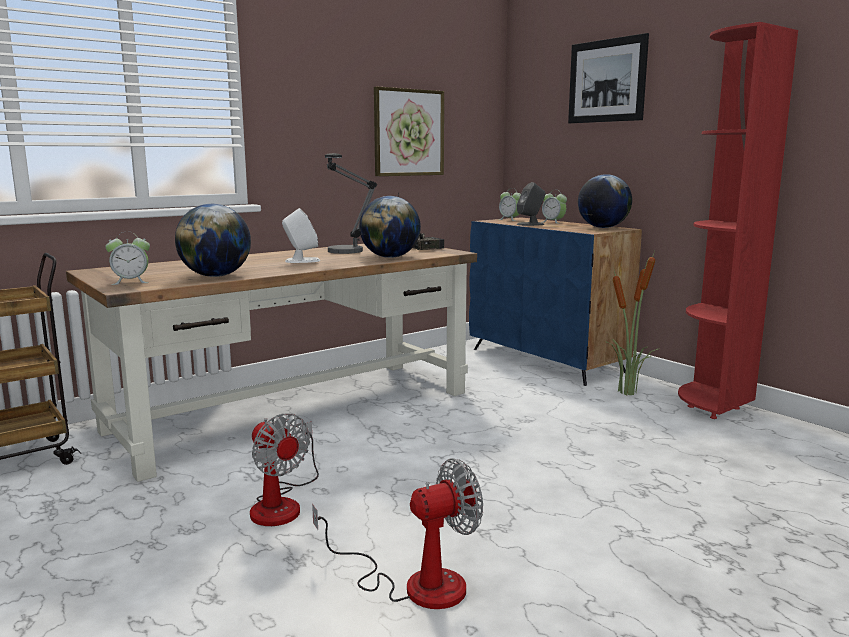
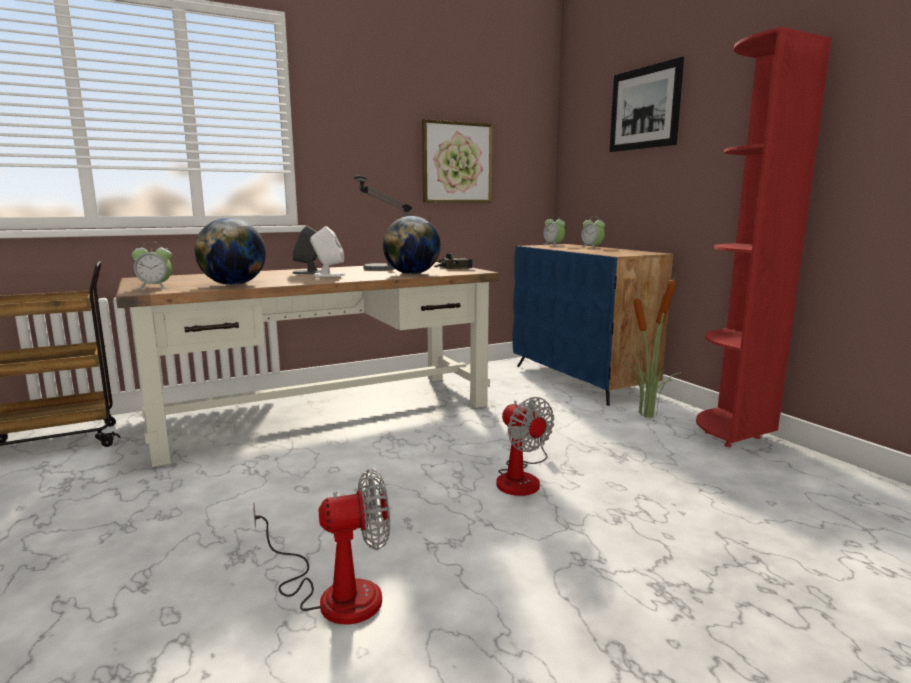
camera: 10 degrees right, 0 degrees up
fan [250,414,319,526] -> fan moved to [496,397,554,496]
grey speaker [517,182,546,226] -> grey speaker moved to [292,226,321,274]
globe [578,174,632,228] -> none

